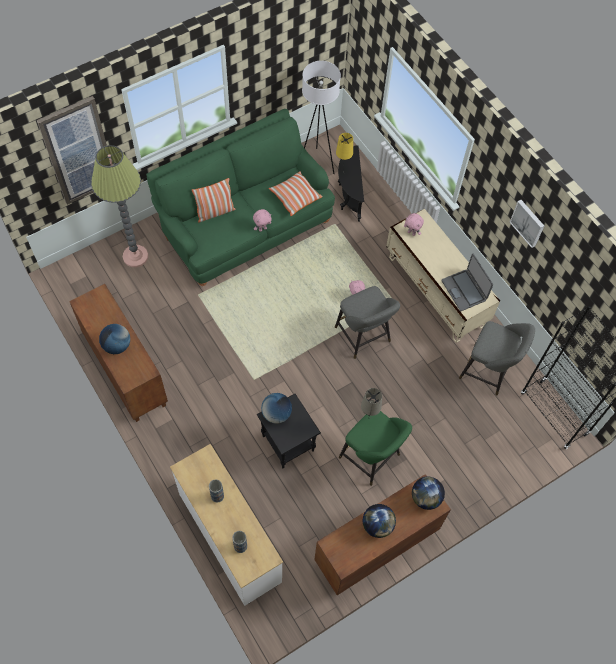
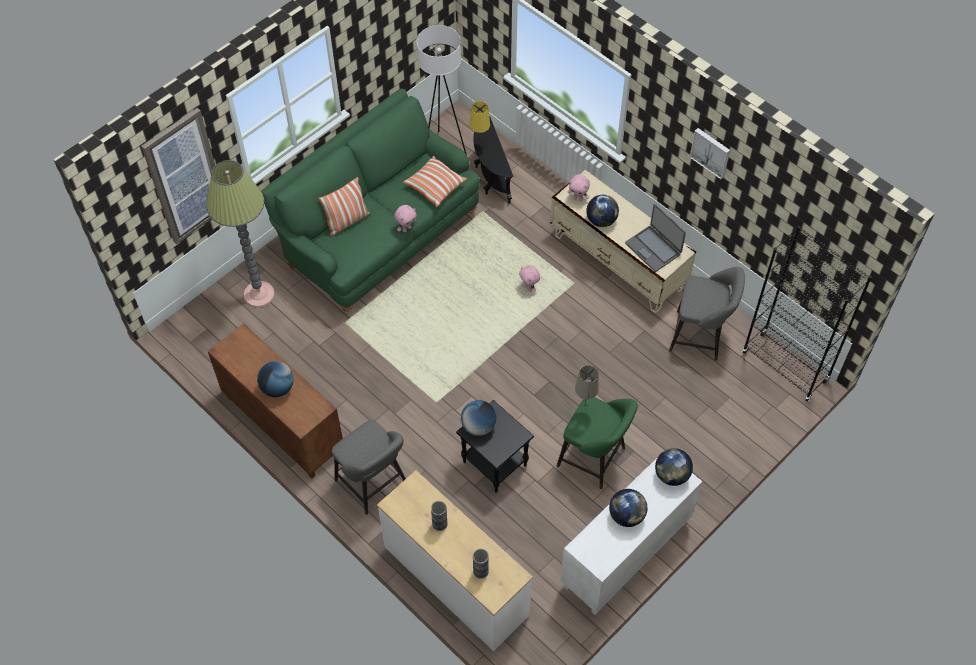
camera: 10 degrees left, 5 degrees down
brown cabinet [314,474,451,595] -> white cabinet [560,450,703,615]
grey stool [335,286,400,359] -> grey stool moved to [332,420,406,515]
none -> globe [586,195,619,227]

